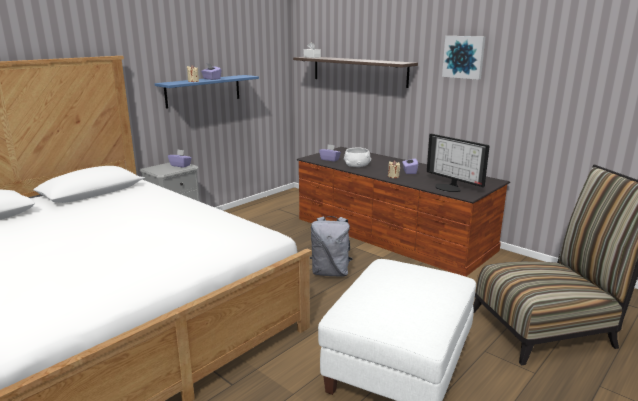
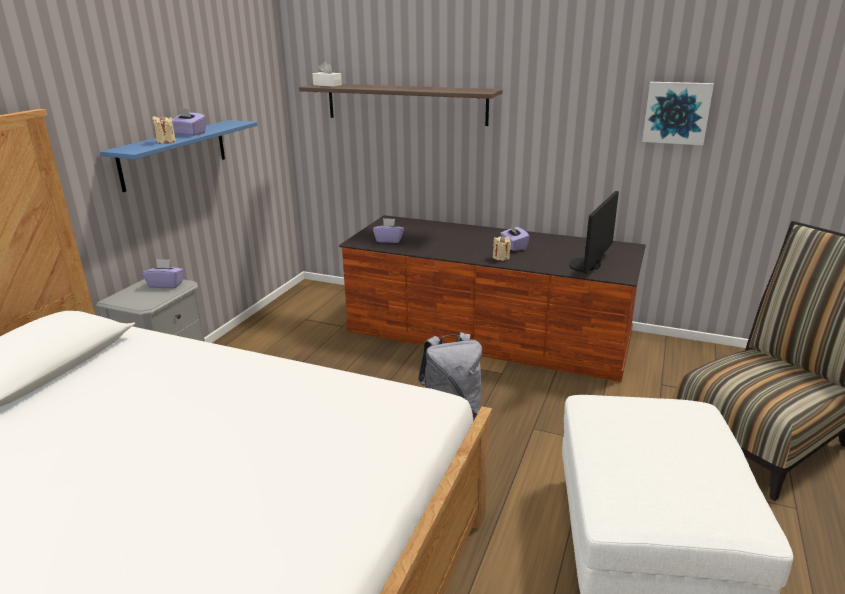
camera: 20 degrees left, 5 degrees up
white bowl [344,147,371,167] -> none
monitor [427,134,490,192] -> monitor turned 90 degrees clockwise [569,191,619,274]
picture [442,36,486,80] -> picture moved to [642,82,714,145]

